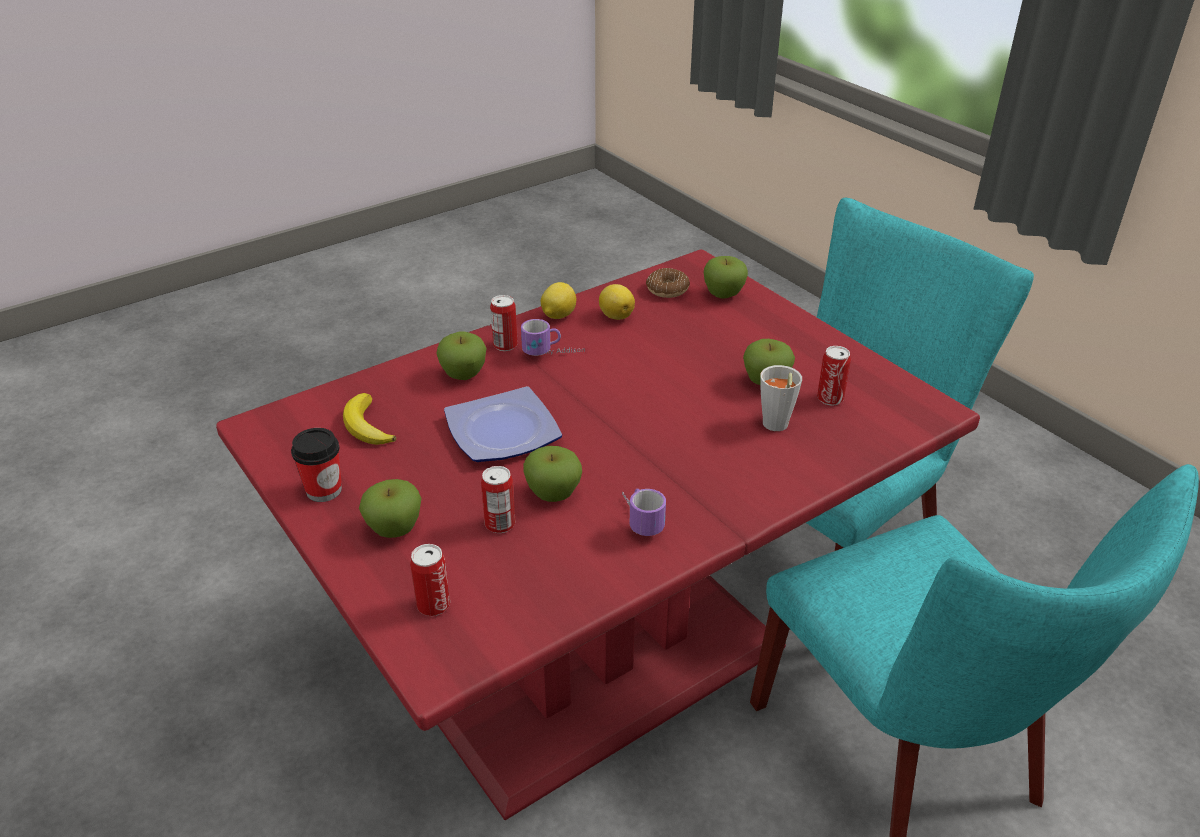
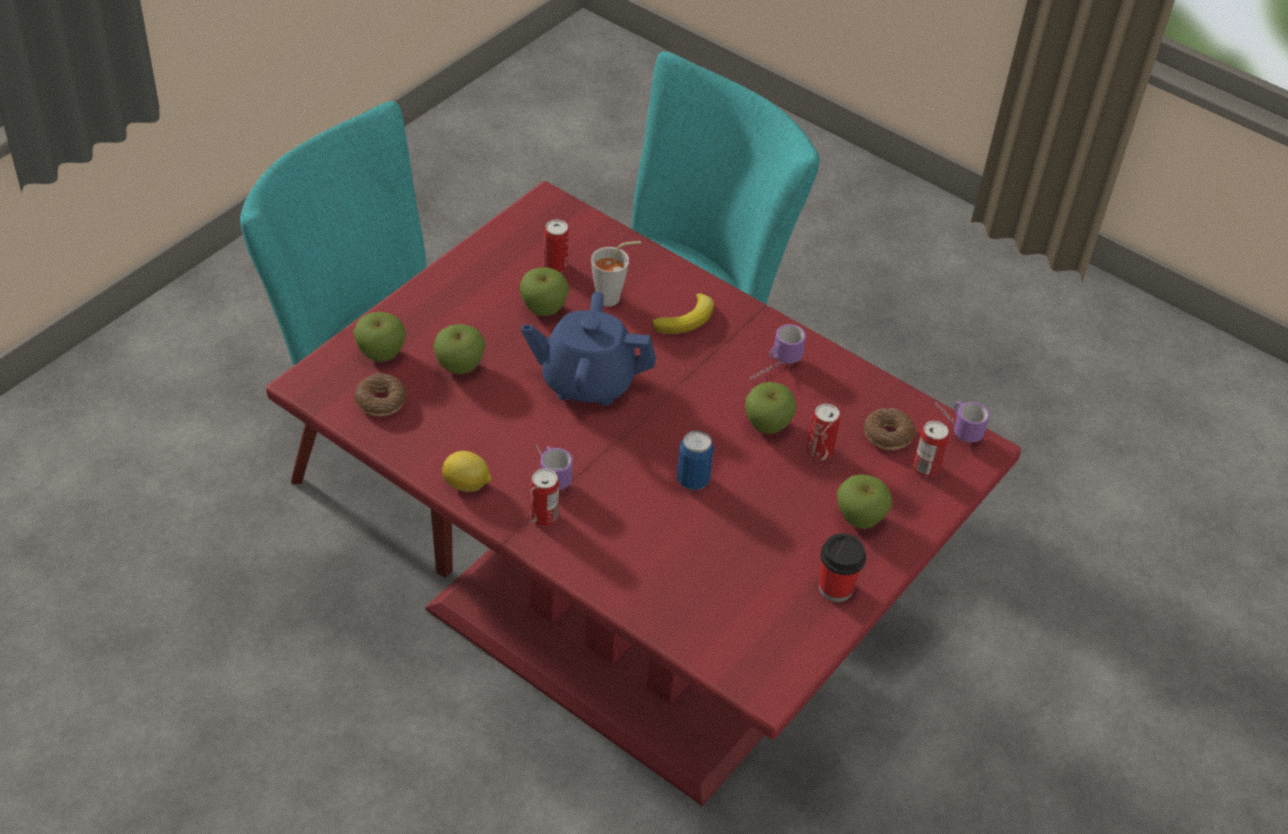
camera: 110 degrees left, 10 degrees up
banana [343,393,396,445] -> banana moved to [652,293,714,334]
apple [436,332,487,380] -> apple moved to [433,324,486,374]
plate [444,386,562,462] -> can [677,431,714,490]
lemon [599,284,635,320] -> none
none -> blue teapot [521,292,656,405]
none -> donut [864,408,915,450]
none -> mug [935,402,990,442]

